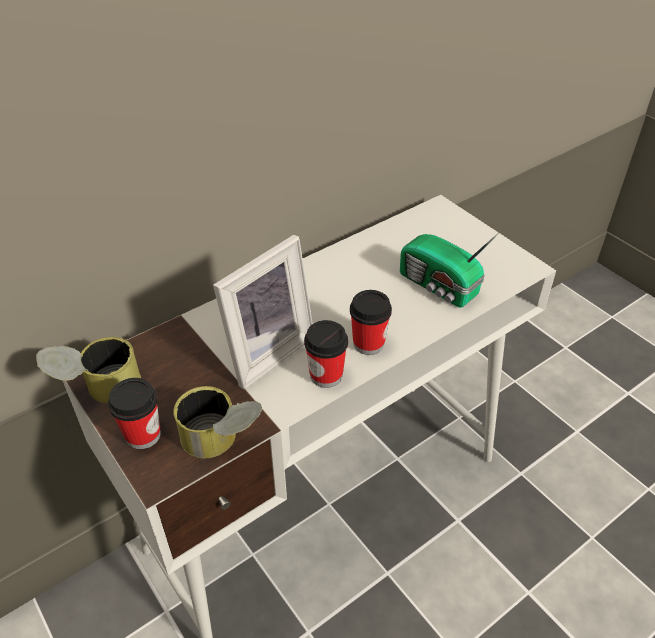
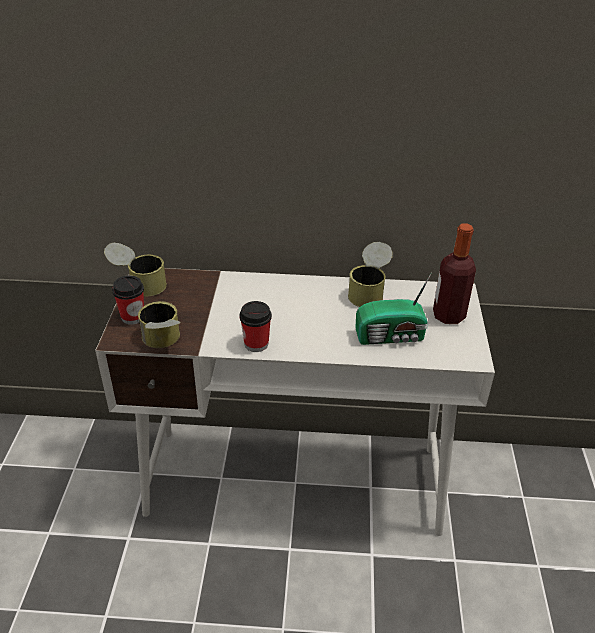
camera: 40 degrees right, 5 degrees down
picture frame [213,235,313,389] -> none
cup [350,290,392,355] -> none
radio [400,232,500,308] -> radio turned 90 degrees counterclockwise [356,272,432,345]
none -> can [348,242,393,307]
none -> bottle [433,223,476,324]

